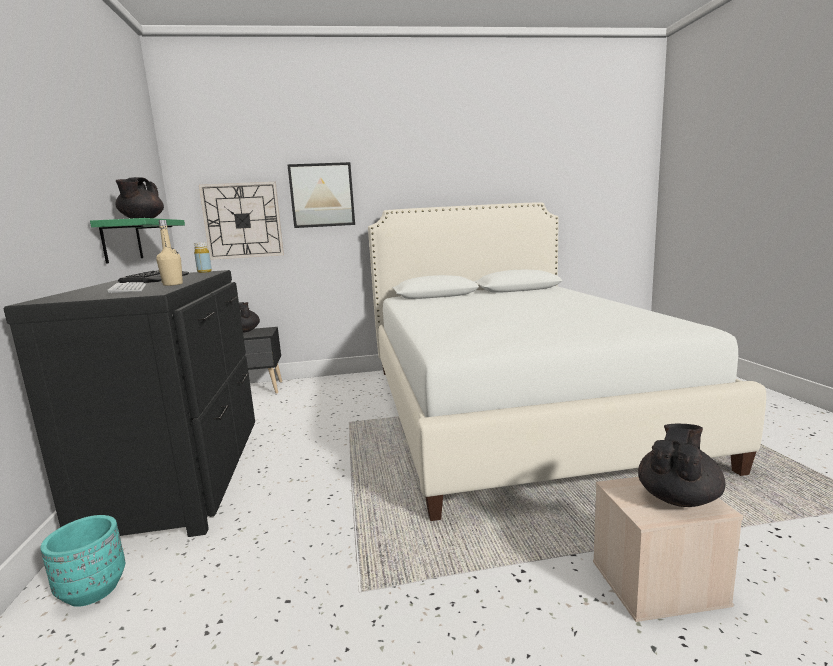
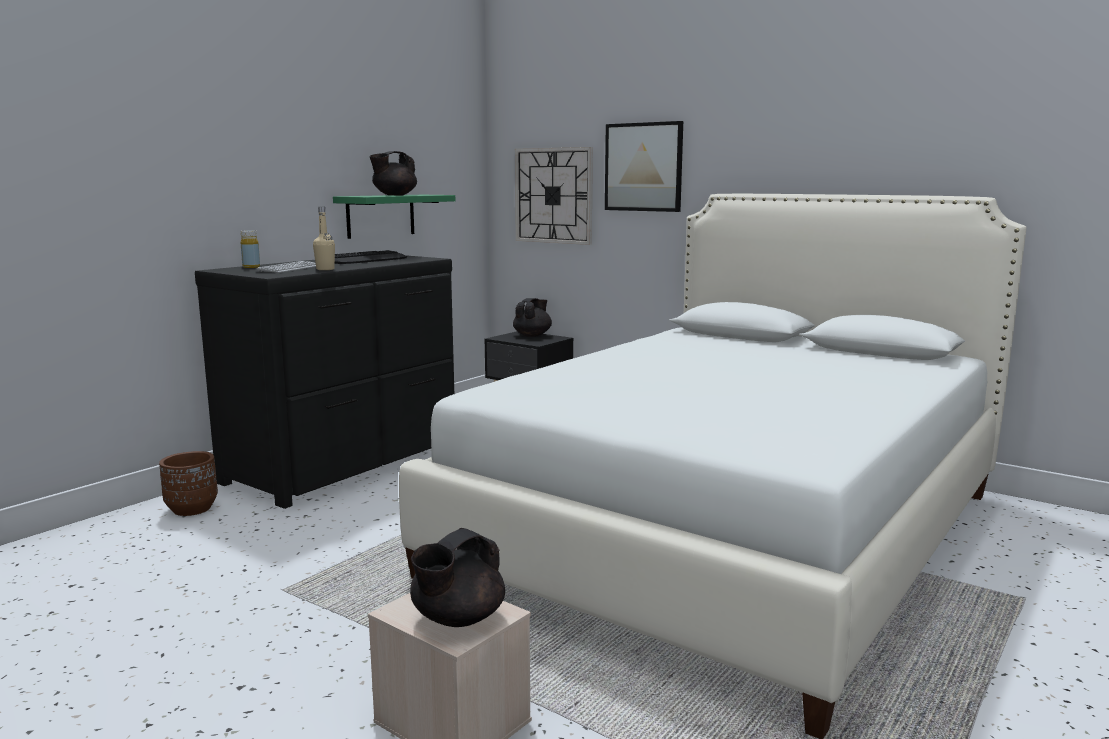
camera: 45 degrees right, 0 degrees up
turquoise planter [40,515,125,607] -> brown planter [159,451,218,516]
yellow bottle [194,242,212,273] -> yellow bottle moved to [241,230,260,268]
black teapot [638,424,725,507] -> black teapot turned 135 degrees clockwise [410,528,505,627]

